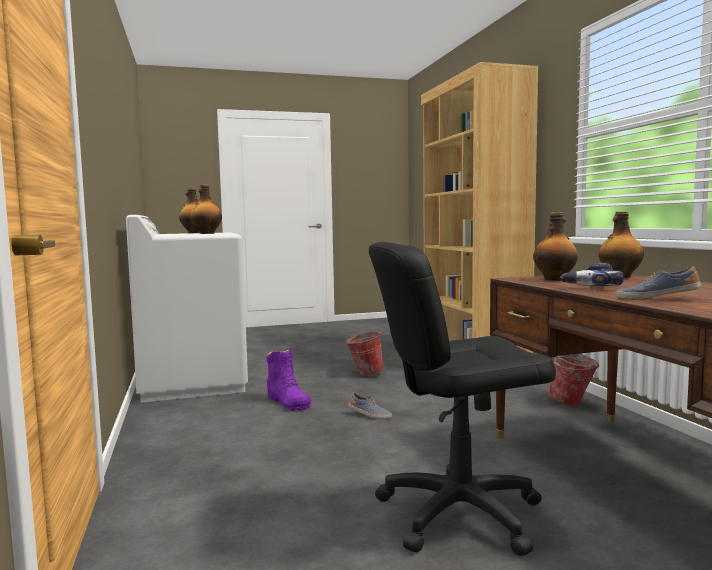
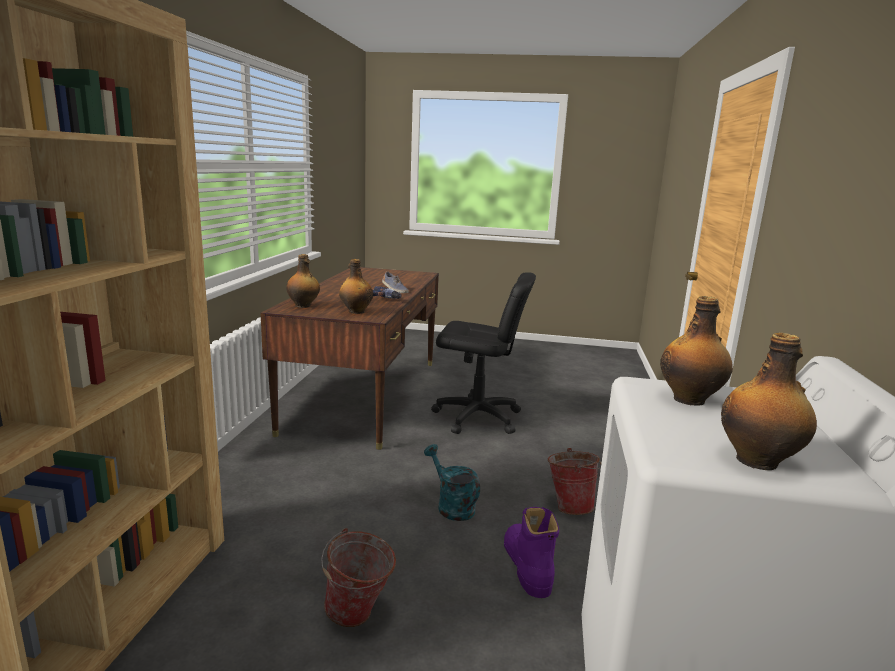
camera: 155 degrees left, 10 degrees up
shoe [348,393,392,419] -> turquoise watering can [424,444,480,521]
bucket [549,354,599,406] -> bucket moved to [548,448,602,515]

